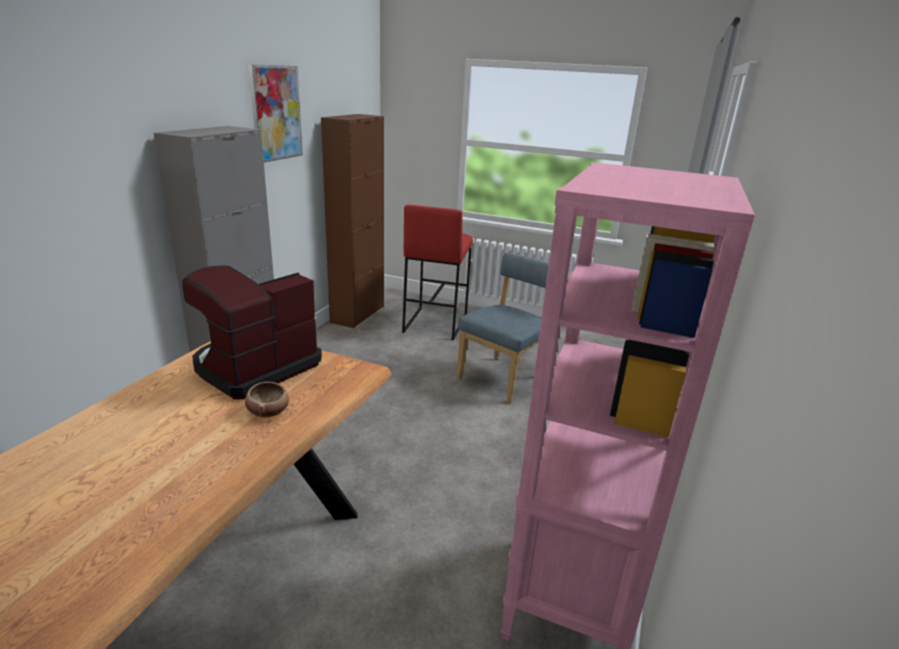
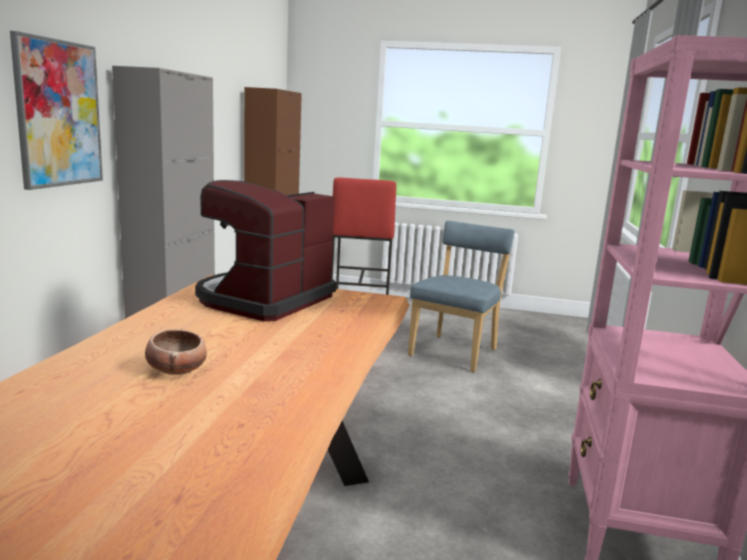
camera: 10 degrees left, 10 degrees down
bowl [245,382,289,418] -> bowl moved to [145,329,207,375]
picture [248,64,303,163] -> picture moved to [10,31,103,190]

